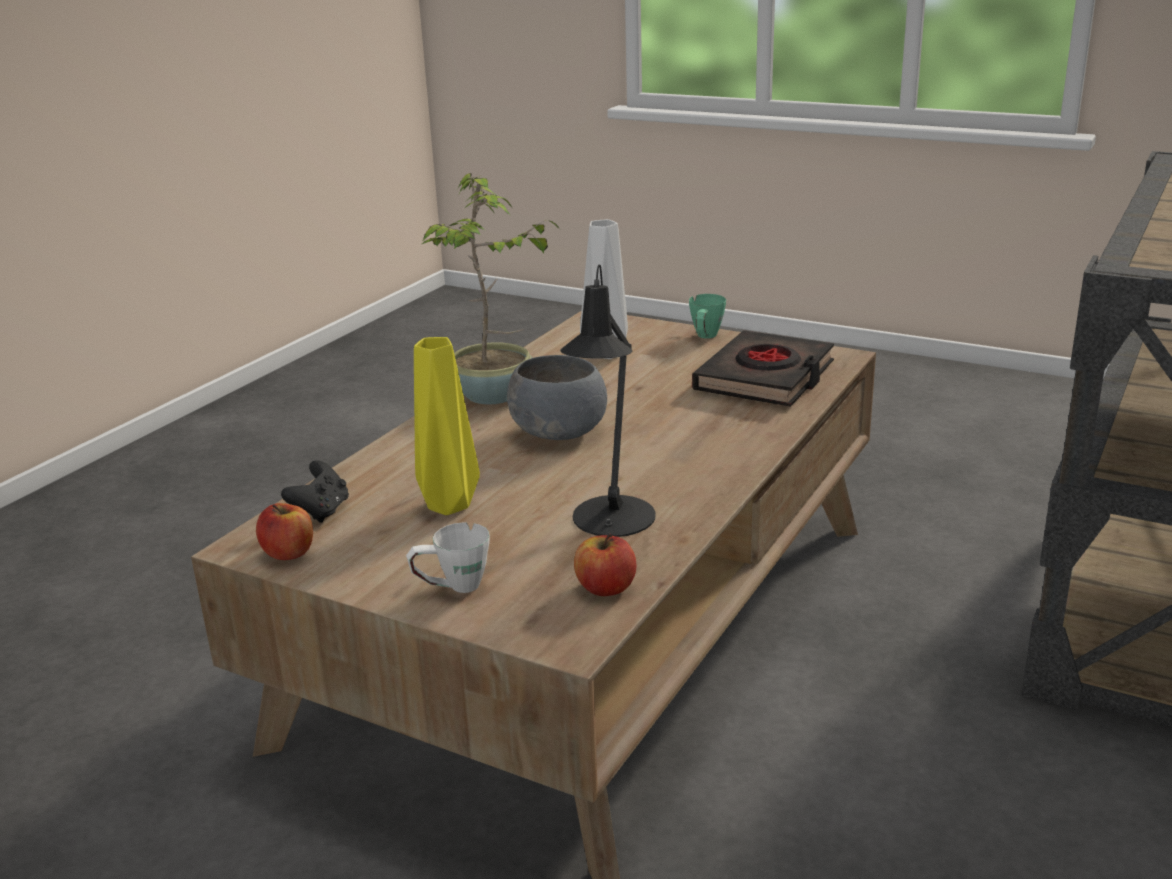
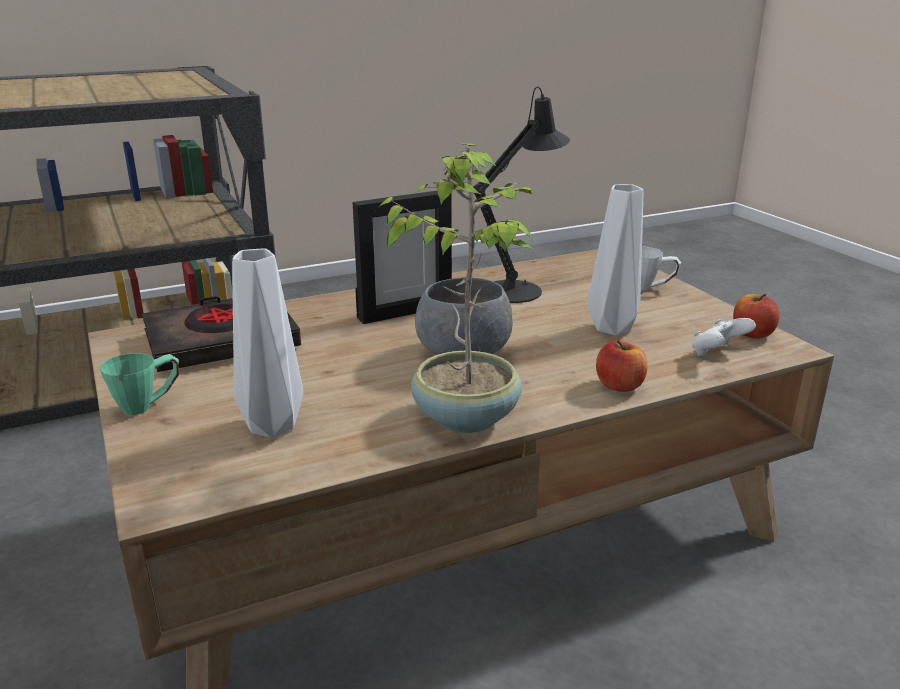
camera: 145 degrees left, 0 degrees up
black game controller [281,460,349,523] -> white game controller [692,318,756,356]
yellow vase [414,337,480,515] -> white vase [587,184,643,335]
apple [574,533,637,596] -> apple moved to [596,340,647,392]
none -> picture frame [353,191,451,324]

